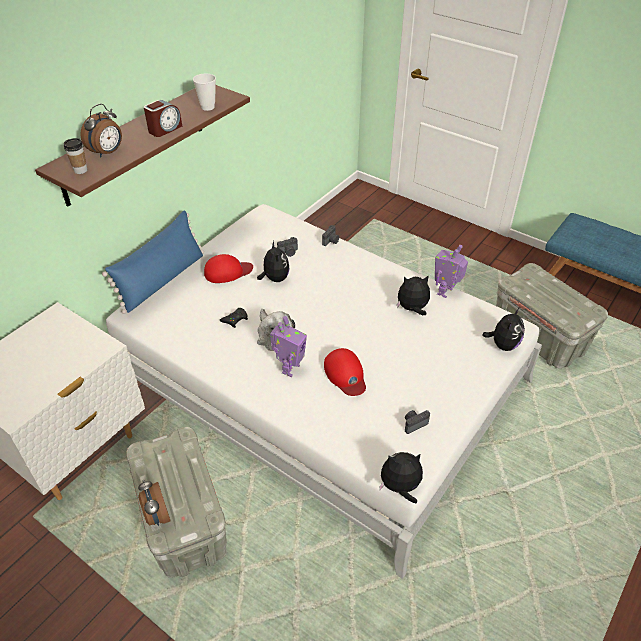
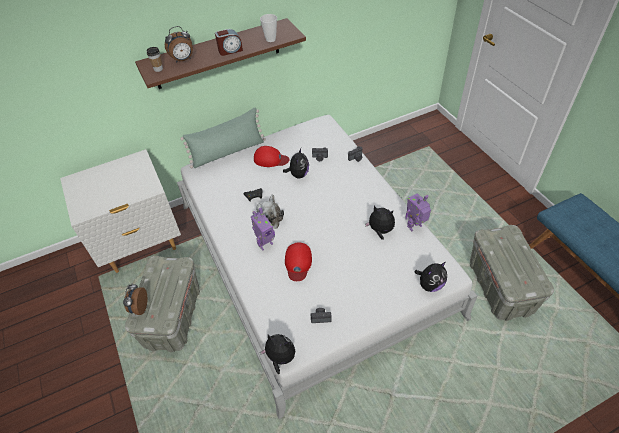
camera: 30 degrees right, 5 degrees up
blue pillow [102,211,204,314] -> green pillow [180,108,266,168]

